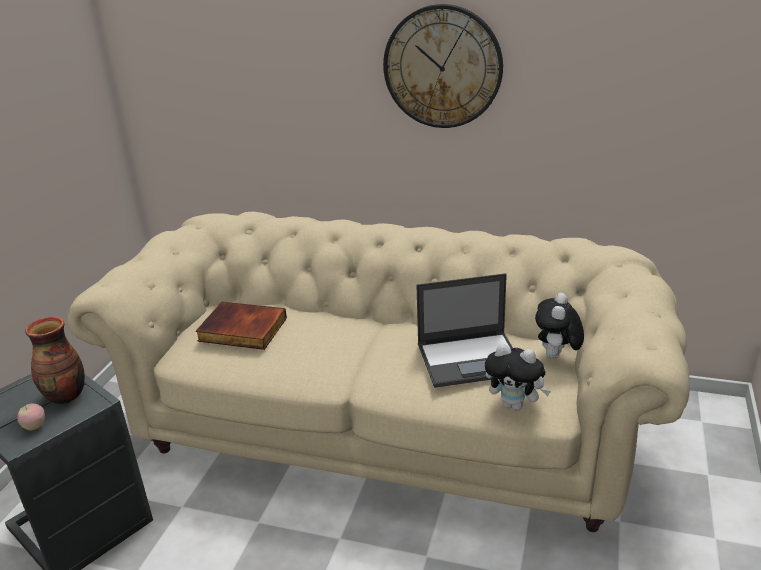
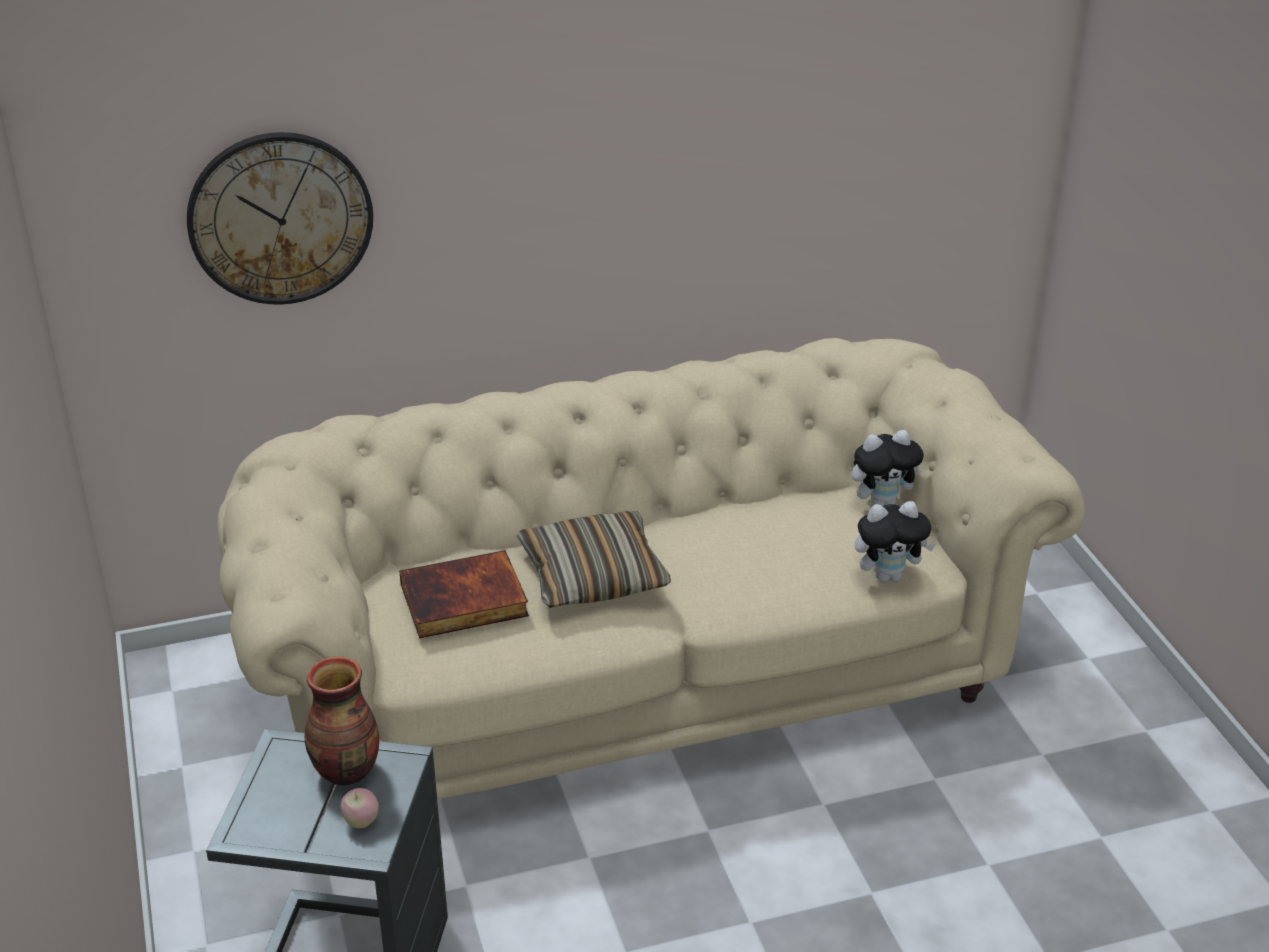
camera: 35 degrees left, 5 degrees up
wall clock [383,4,503,128] -> wall clock moved to [187,132,373,305]
laptop [416,273,513,388] -> none
plush toy [535,293,584,359] -> plush toy turned 90 degrees counterclockwise [851,430,924,506]
none -> pillow [517,511,671,608]

